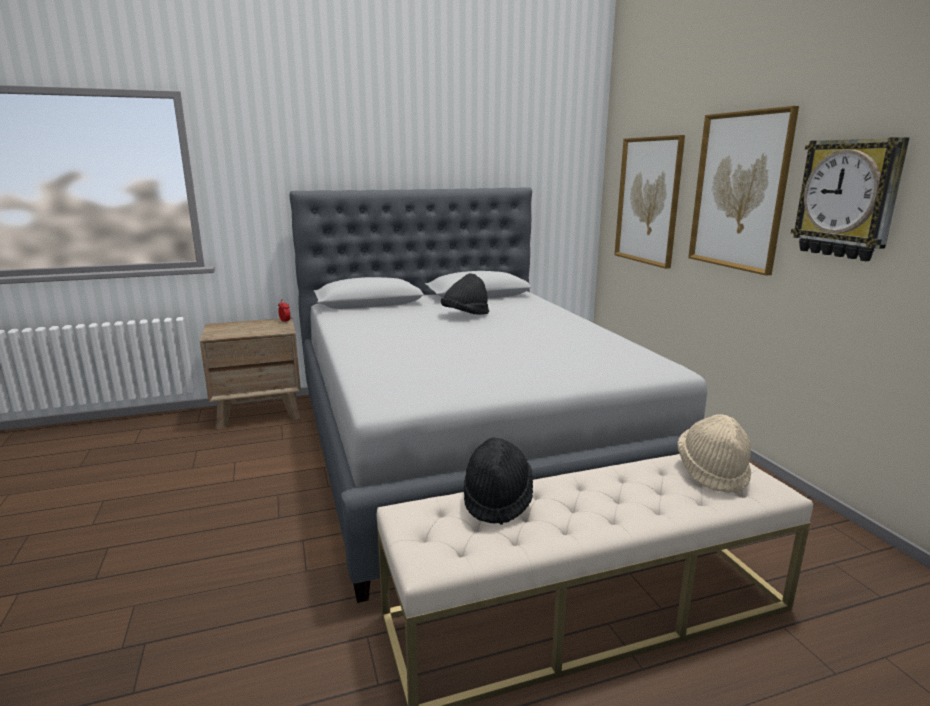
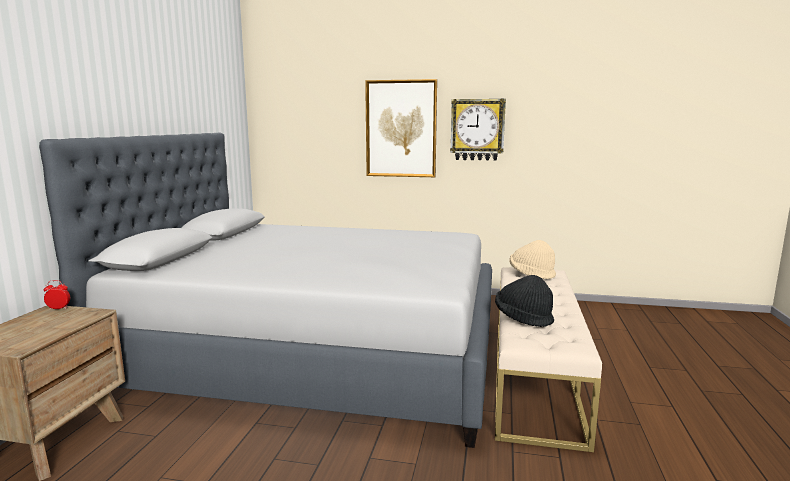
camera: 60 degrees left, 5 degrees down
black hat [441,273,489,315] -> none
picture [615,135,685,269] -> none

